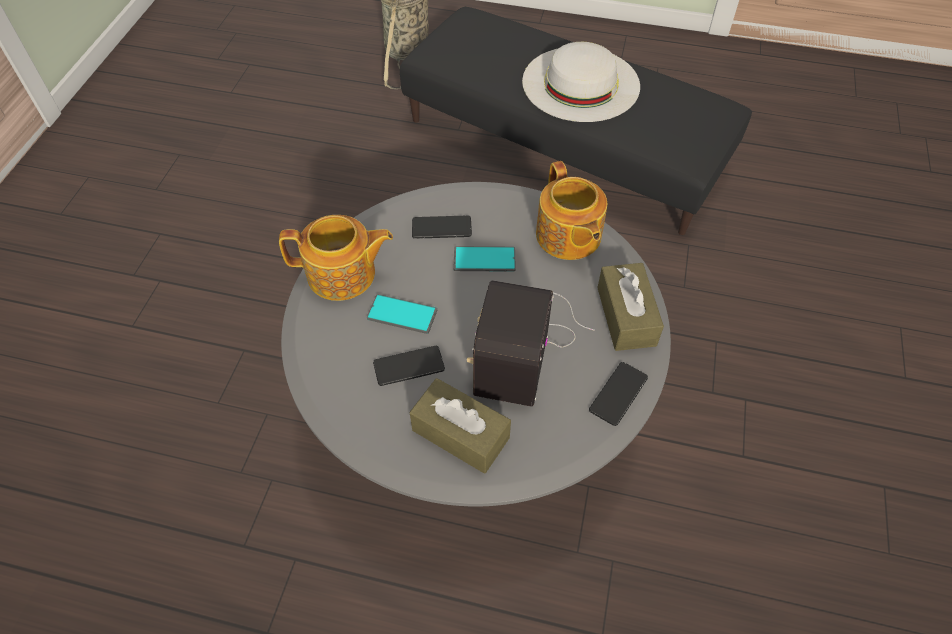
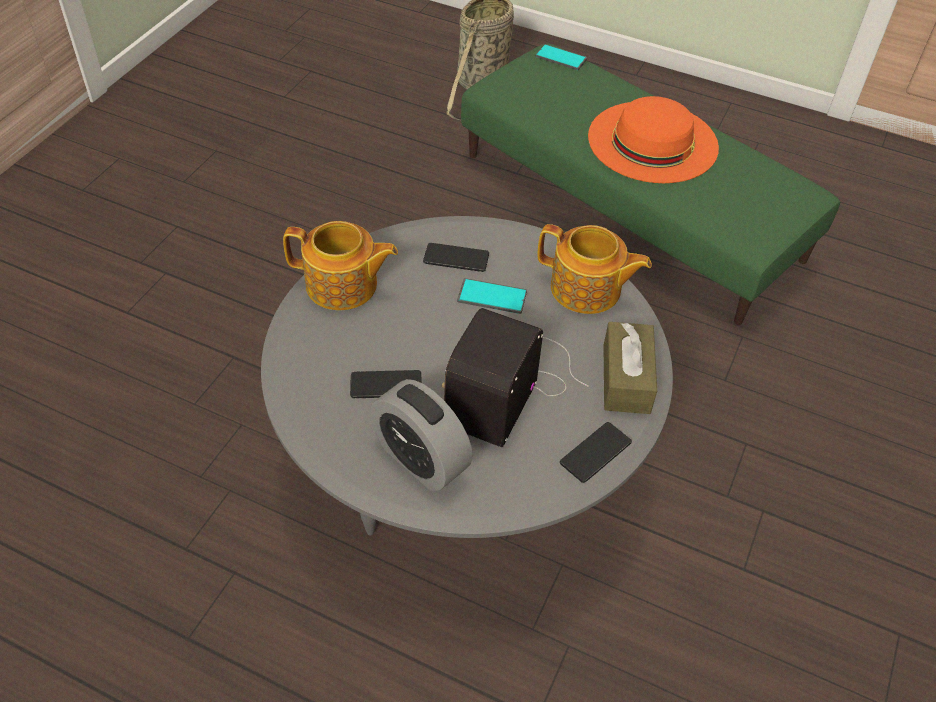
camera: 10 degrees right, 5 degrees down
phone [367,294,437,334] -> phone moved to [535,44,587,70]
black ottoman [400,7,752,235] -> green ottoman [461,44,840,325]
brown tissue box [410,378,511,474] -> alarm clock [370,379,473,491]
white hat [522,42,640,122] -> orange hat [588,96,719,183]
teapot [536,161,607,260] -> teapot turned 60 degrees counterclockwise [537,224,652,314]

